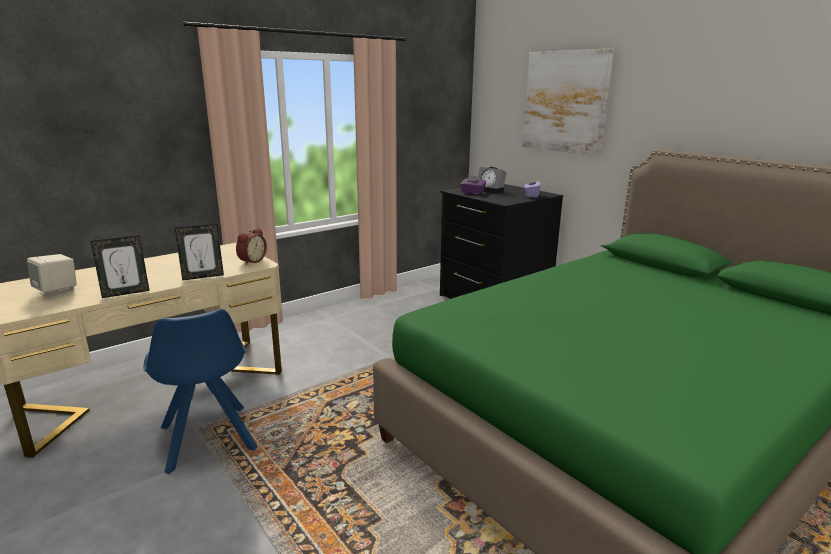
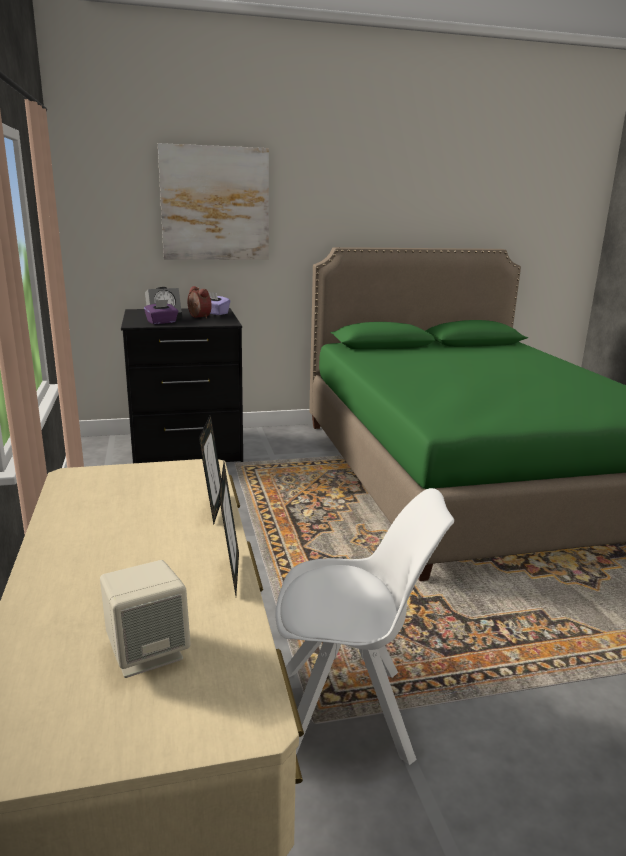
camera: 65 degrees left, 0 degrees up
blue chair [144,309,258,474] -> white chair [275,488,454,765]
alarm clock [236,228,267,265] -> alarm clock moved to [187,286,212,319]

